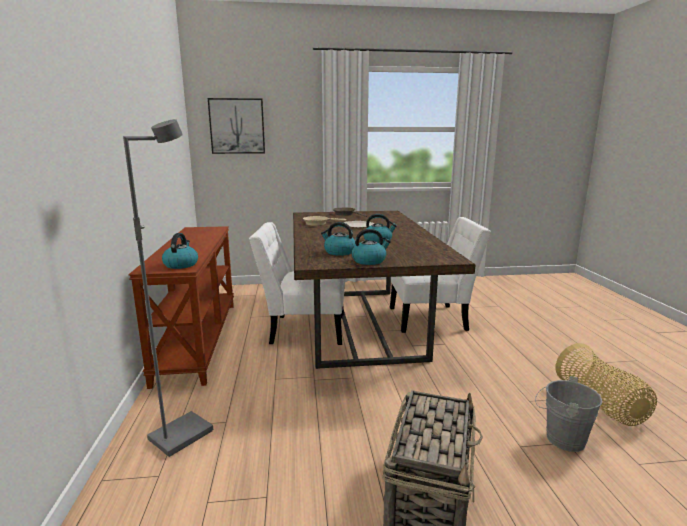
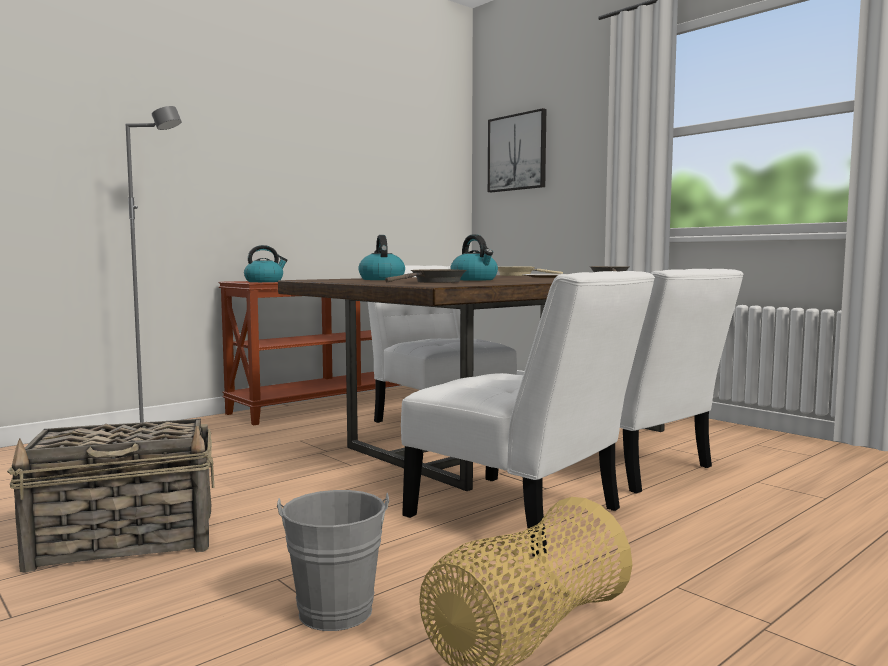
camera: 55 degrees right, 10 degrees down
kettle [352,229,391,265] -> none
none -> brown frying pan [385,269,466,283]
none -> white chair [401,271,655,557]

